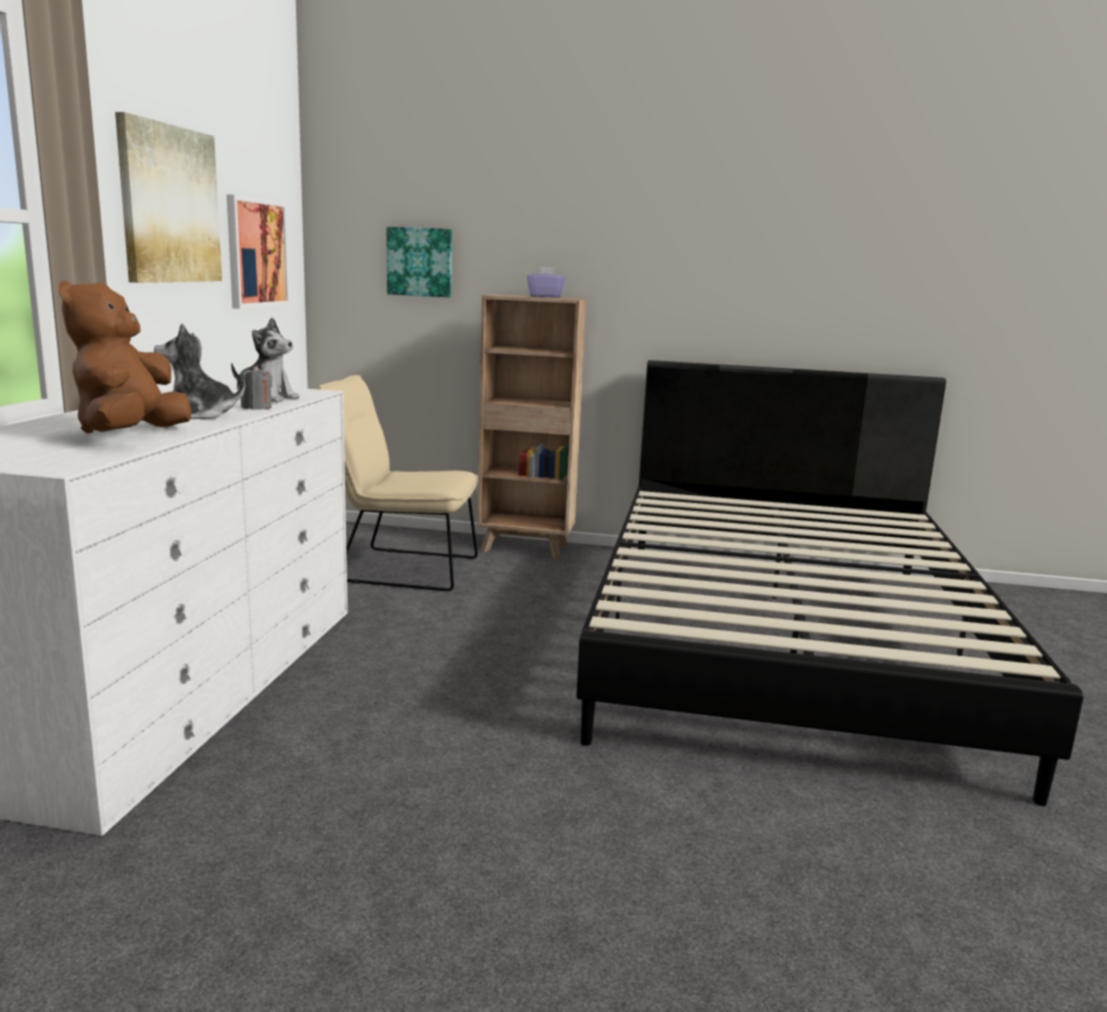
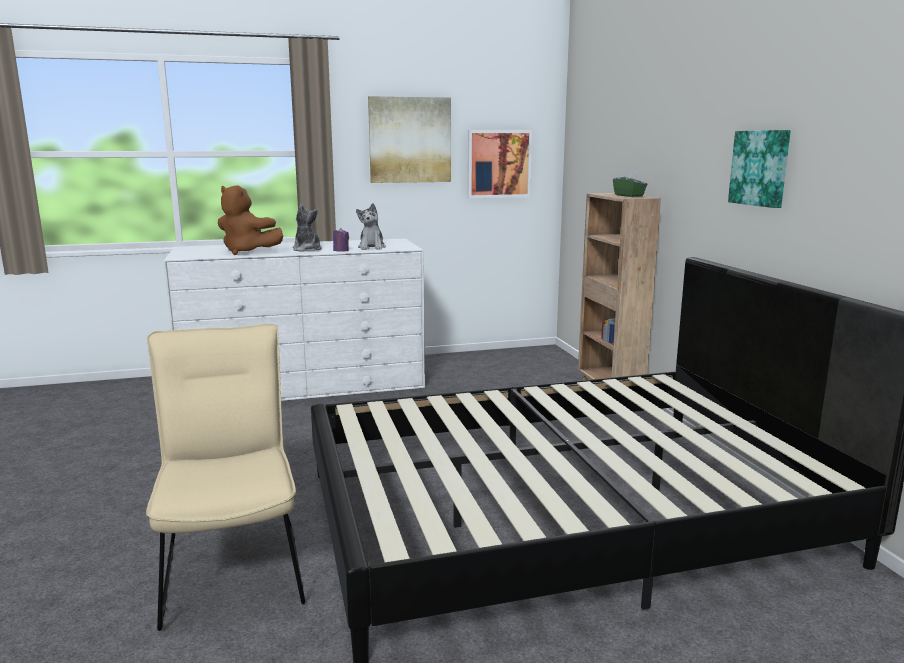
camera: 65 degrees right, 0 degrees up
brown plush toy [59,280,191,433] -> brown plush toy turned 135 degrees counterclockwise [218,185,283,255]
grey candle [240,365,273,410] -> purple candle [333,228,349,252]
beige chair [316,375,478,591] -> beige chair moved to [146,324,305,631]
picture [387,227,452,297] -> picture moved to [728,130,791,208]
purple tissue box [527,267,566,298] -> green tissue box [613,171,648,197]

